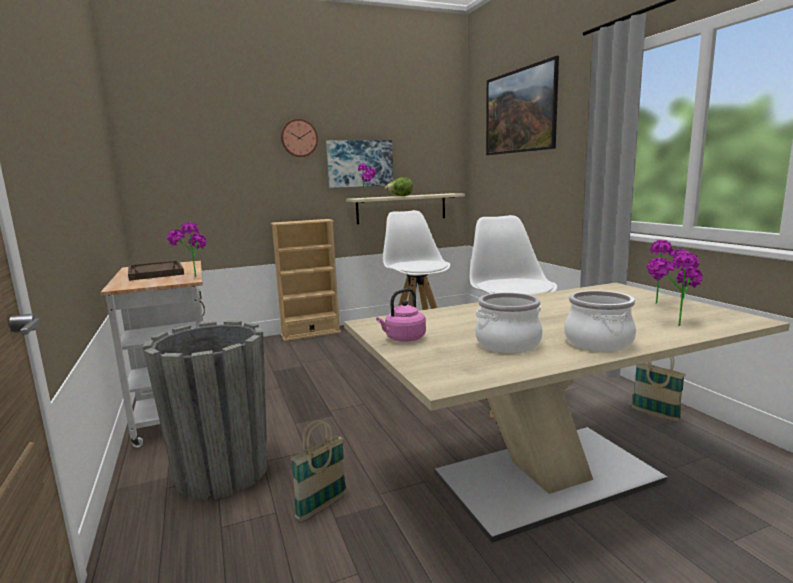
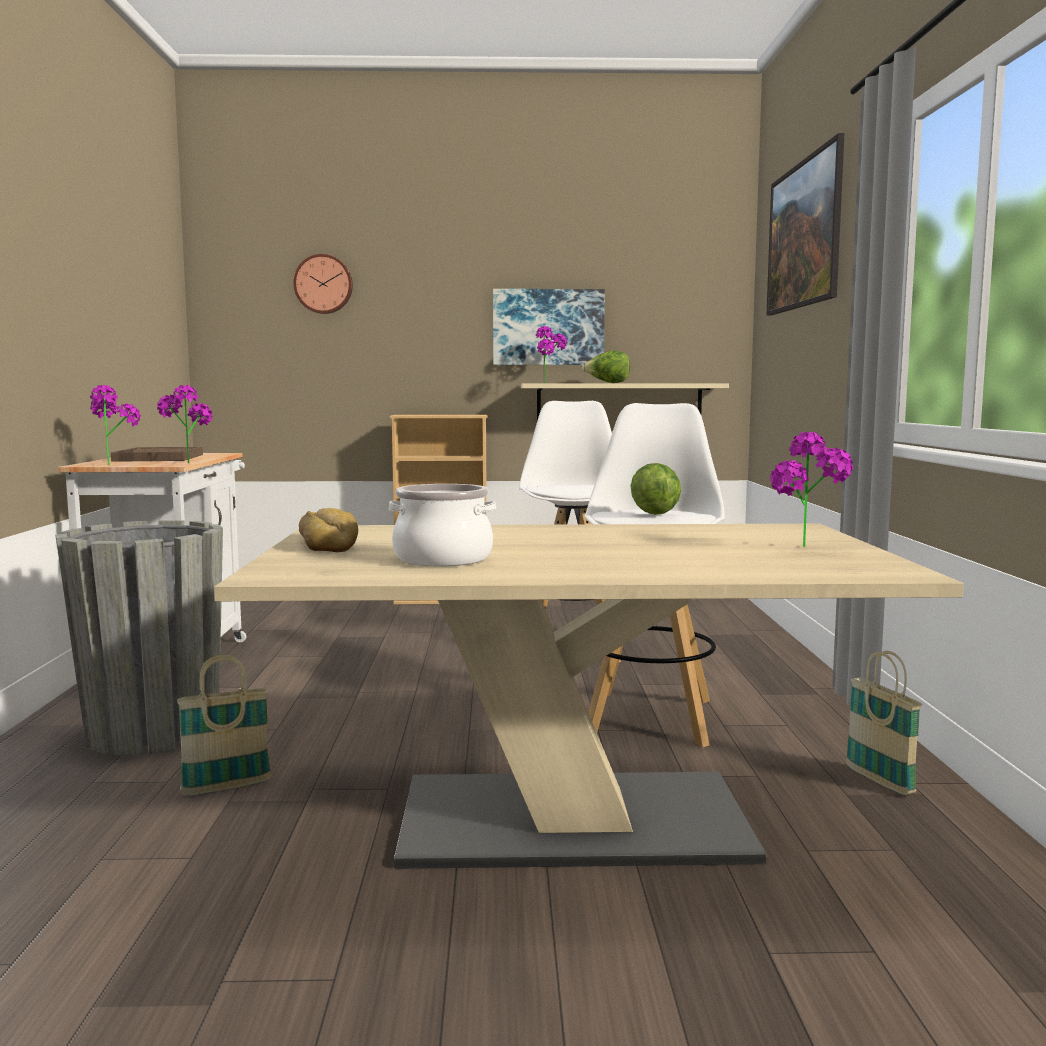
camera: 20 degrees right, 5 degrees down
wall clock [281,119,318,157] -> wall clock moved to [293,254,353,314]
pink kettle [376,288,426,342] -> bread [299,508,358,552]
cooking pot [564,291,636,352] -> none
potted plant [650,252,703,326] -> potted plant moved to [90,385,141,465]
none -> lettuce [630,463,681,515]

